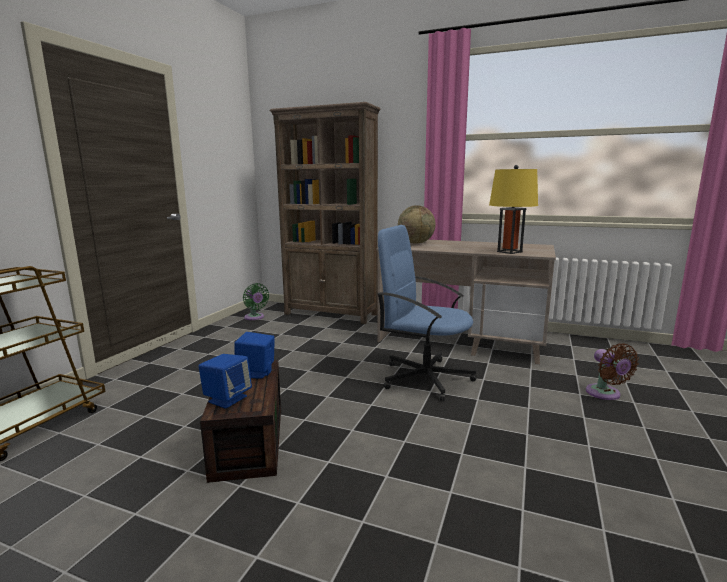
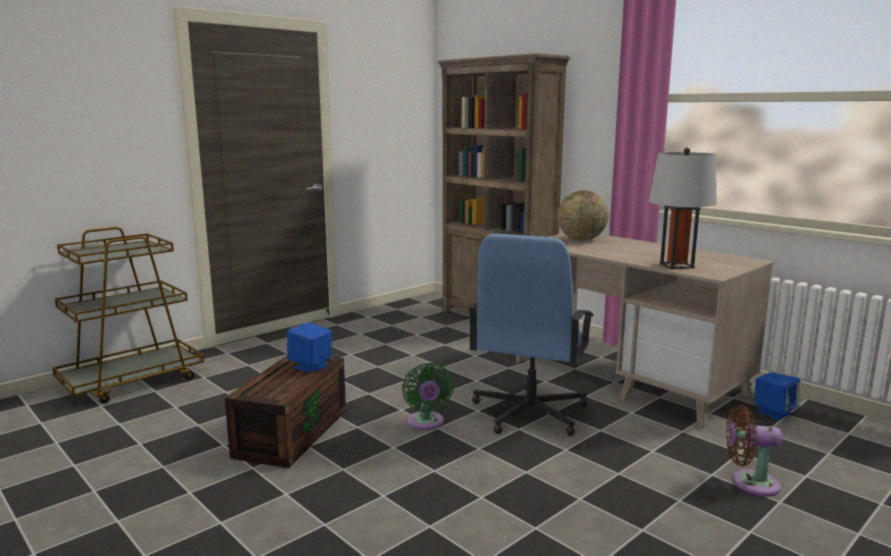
camera: 25 degrees right, 0 degrees up
blue speaker [198,354,252,409] -> blue speaker moved to [755,372,800,420]
green fan [243,283,269,320] -> green fan moved to [402,363,454,430]
blue office chair [378,225,477,401] -> blue office chair turned 120 degrees counterclockwise [468,234,594,436]
yellow table lamp [489,165,538,254] -> grey table lamp [649,148,717,269]
brown fan [586,343,639,400] -> brown fan turned 90 degrees clockwise [726,404,783,497]

